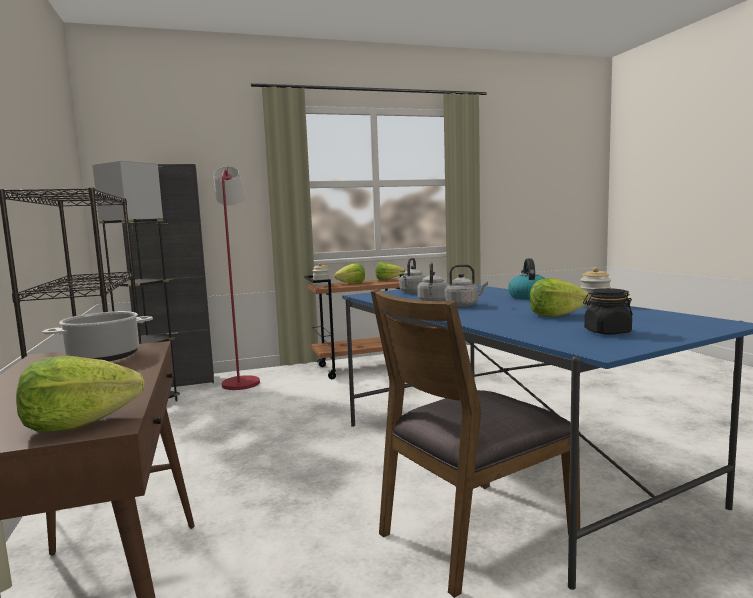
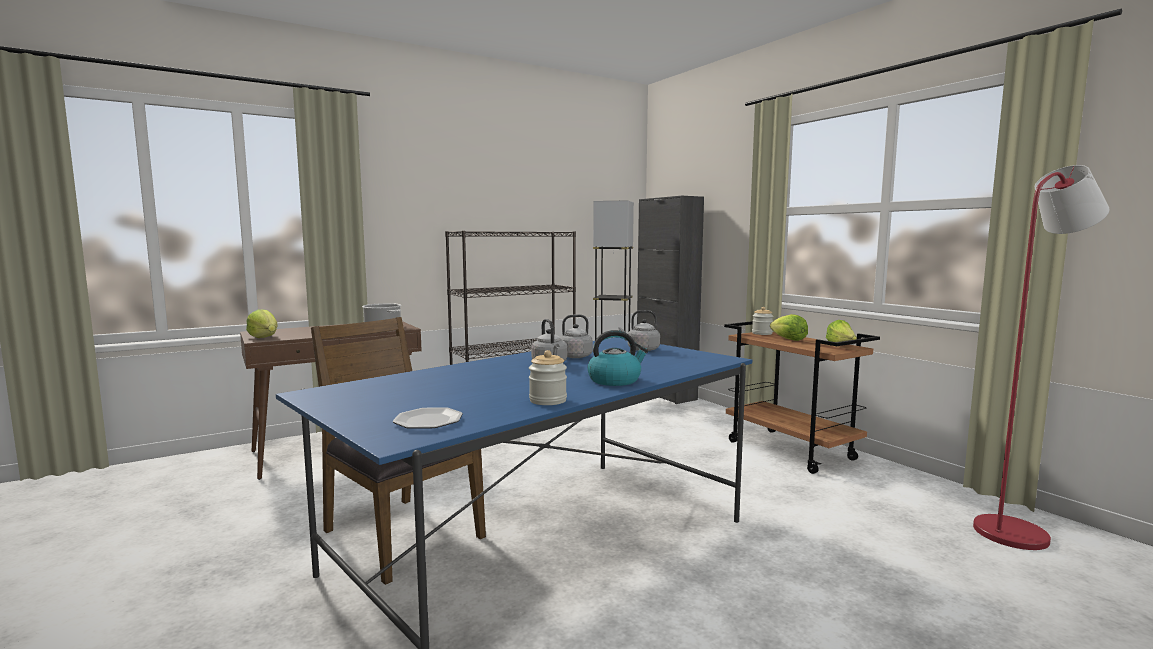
camera: 75 degrees right, 0 degrees up
red floor lamp [213,166,260,390] -> red floor lamp moved to [973,165,1110,550]
lettuce [530,278,590,317] -> none
black jar [583,288,633,335] -> none
none -> plate [393,407,463,429]

